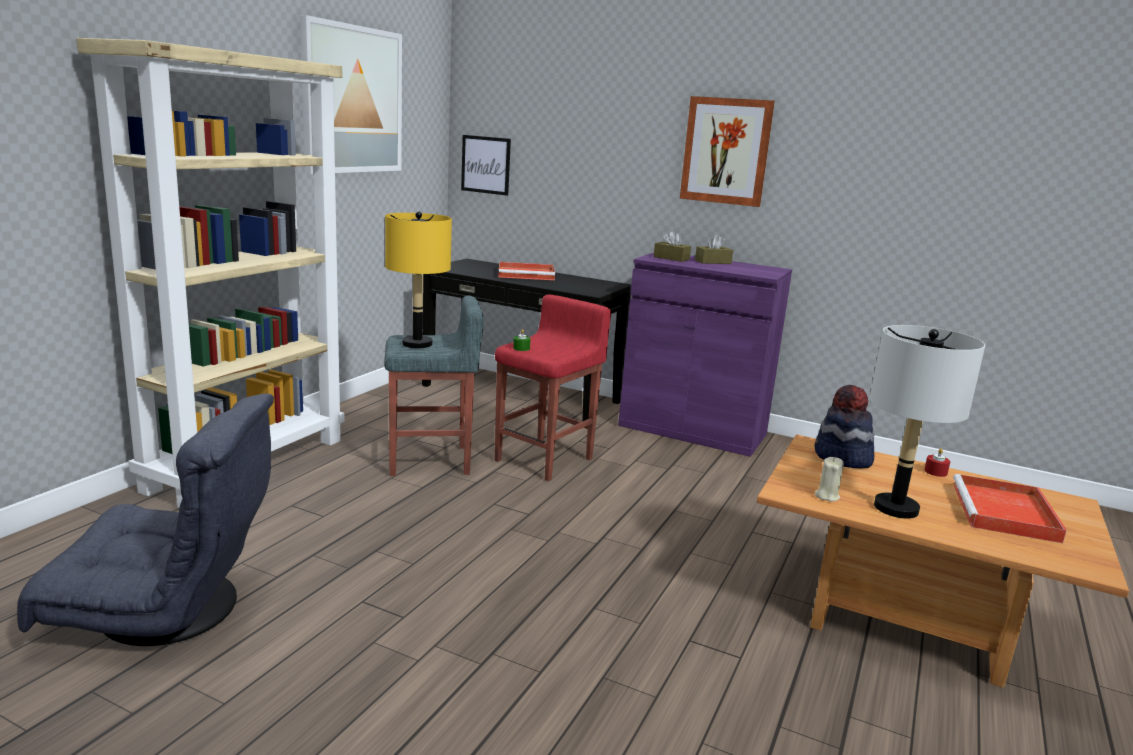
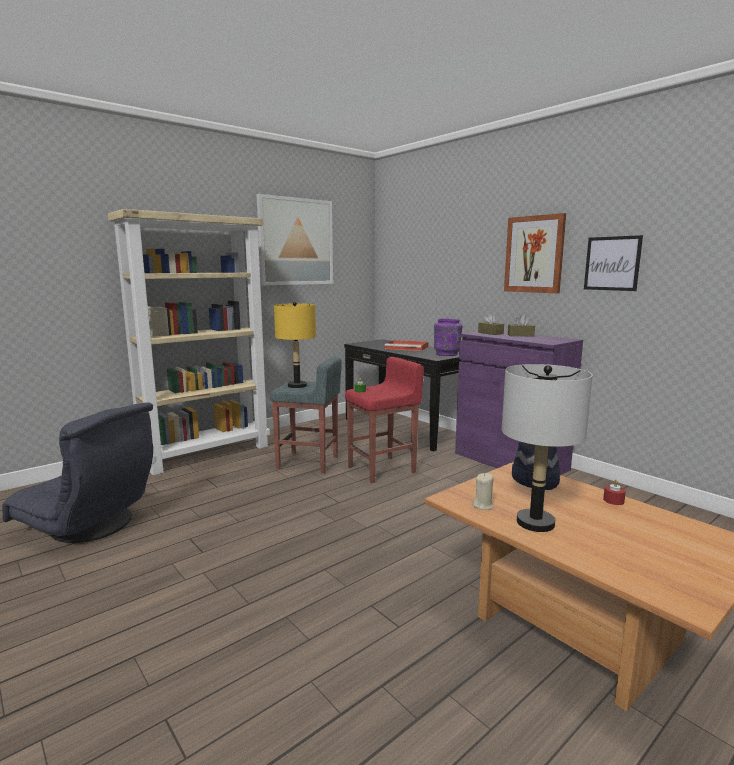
camera: 25 degrees right, 5 degrees down
picture [461,135,511,196] -> picture moved to [584,235,643,291]
red tray [953,474,1067,543] -> none
none -> purple vase [434,319,463,356]

